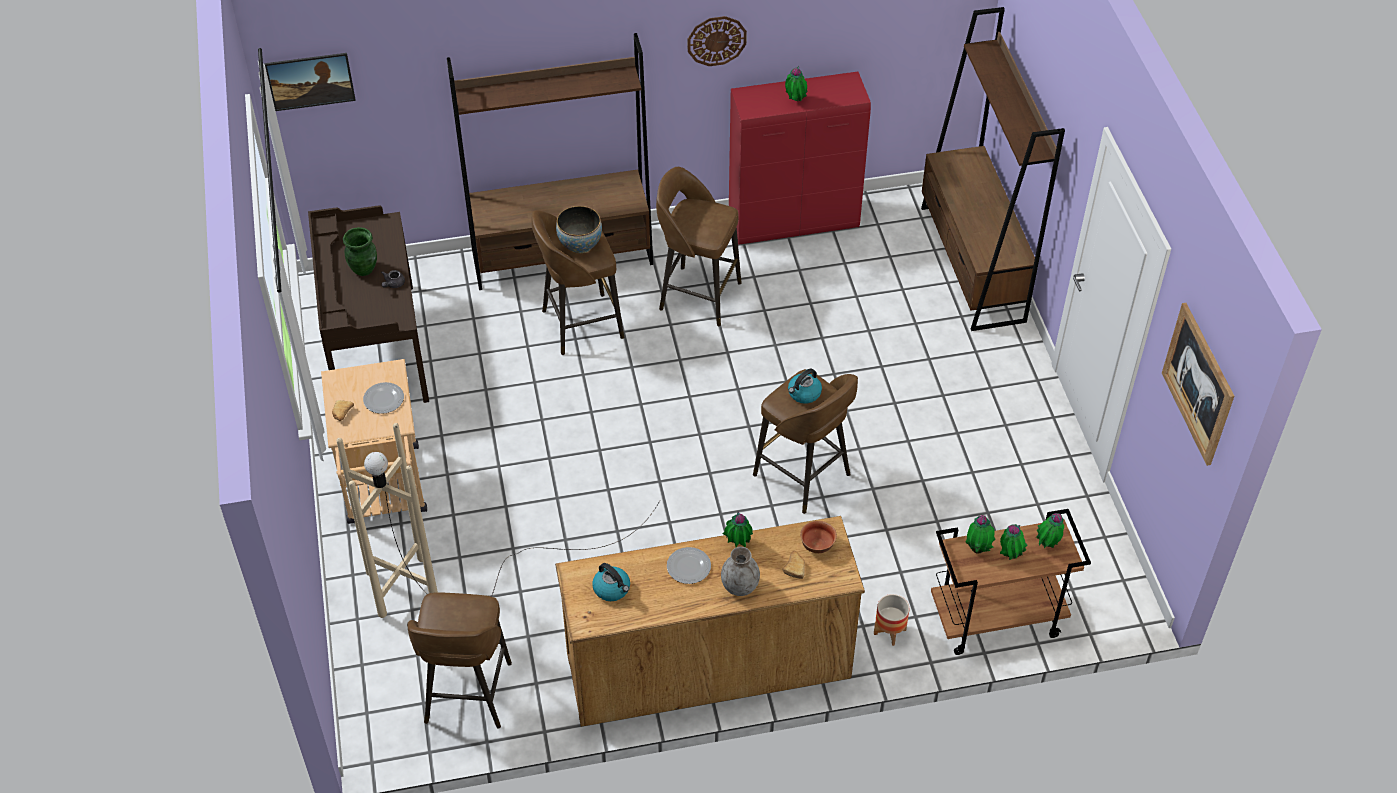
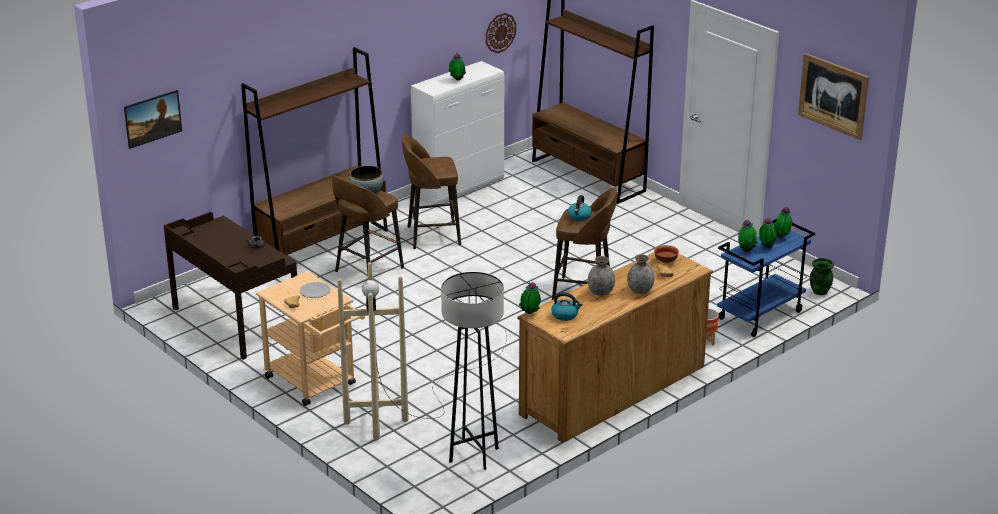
camera: 30 degrees left, 20 degrees down
green vase [343,227,377,276] -> green vase moved to [810,258,834,295]
brown stool [407,592,512,729] -> grey floor lamp [441,272,504,470]
plate [667,547,711,584] -> grey vase [588,256,615,296]
wall clock [688,16,747,66] -> wall clock moved to [486,13,516,53]
potted plant [723,511,753,547] -> potted plant moved to [519,282,541,314]
red cabinet [729,72,871,245] -> white cabinet [411,61,504,205]
brown cart [931,509,1091,655] -> blue cart [717,219,815,337]

